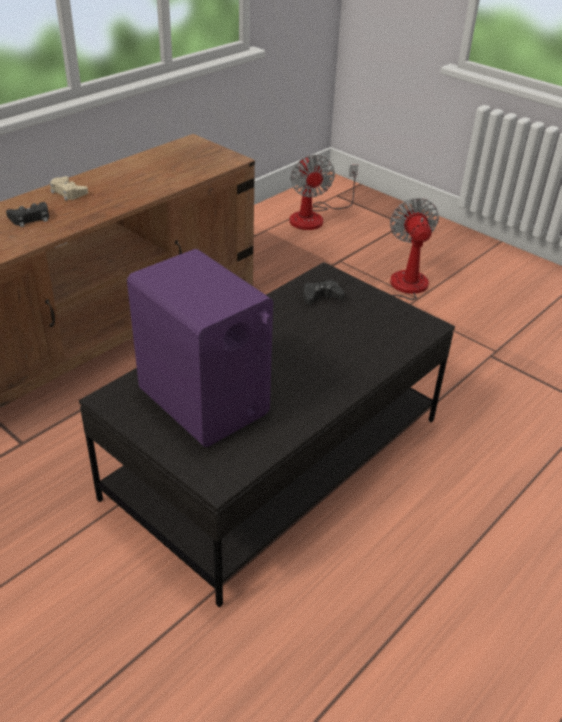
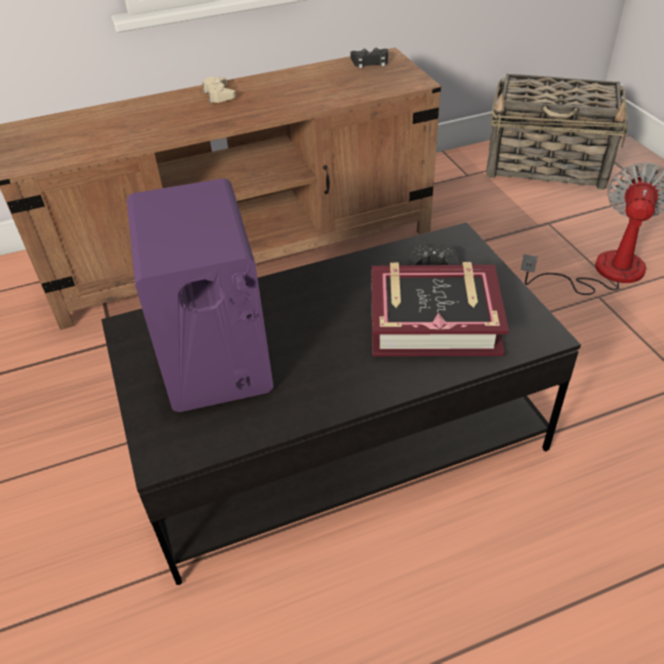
camera: 30 degrees right, 5 degrees up
black game controller [6,202,49,227] -> black game controller moved to [350,48,388,68]
fan [289,155,358,230] -> basket [486,74,628,190]
none -> book [372,262,509,356]

